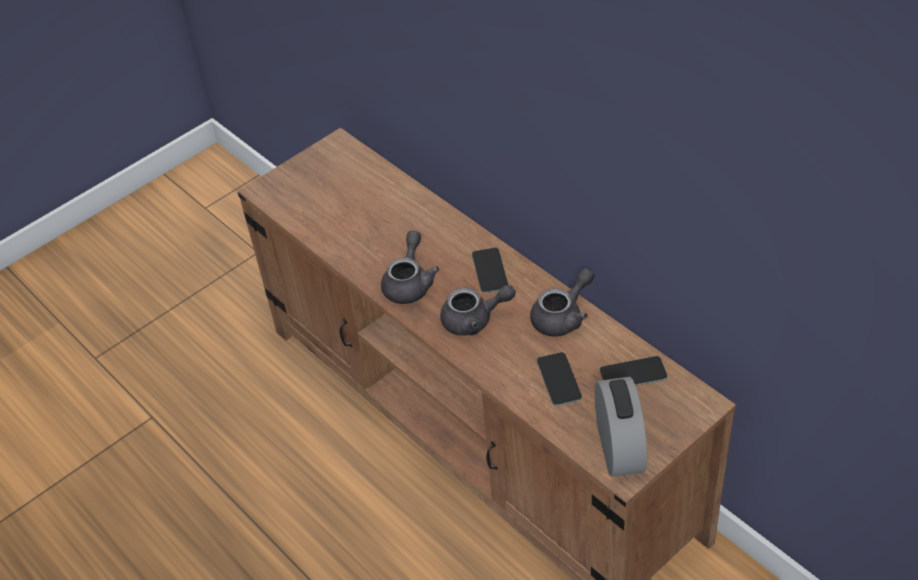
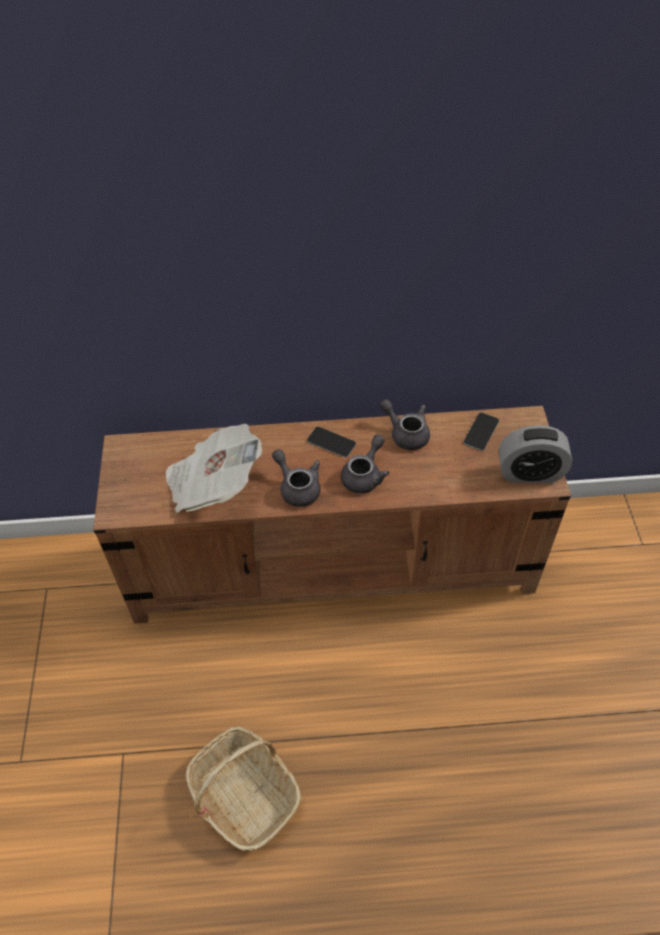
camera: 55 degrees left, 5 degrees up
grey teapot [530,268,595,337] -> grey teapot turned 45 degrees counterclockwise [380,399,430,450]
phone [537,352,582,406] -> none
alarm clock [595,377,647,476] -> alarm clock turned 150 degrees clockwise [499,425,572,483]
none -> newspaper [165,424,262,513]
none -> basket [186,726,301,851]

